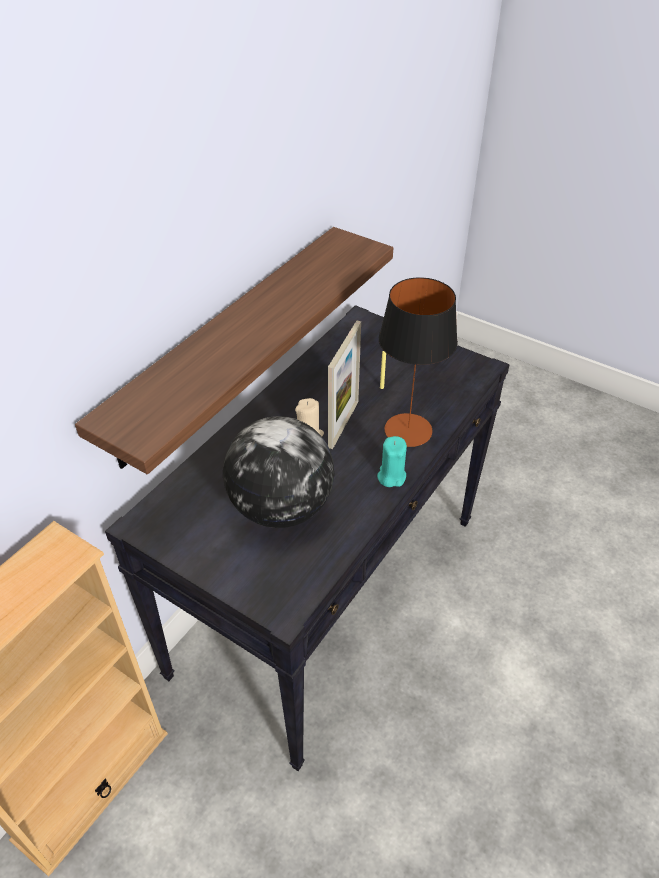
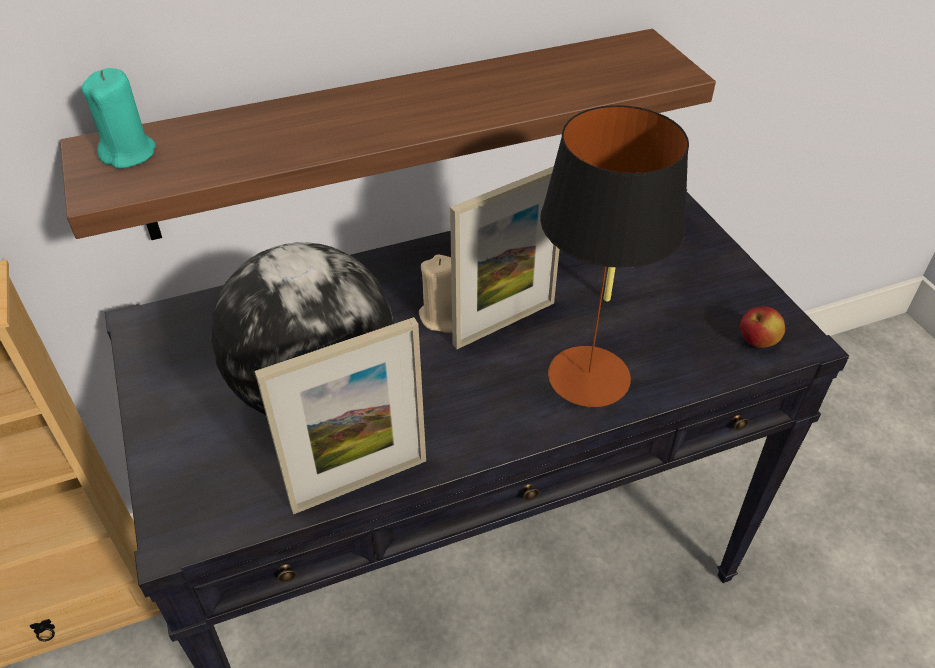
camera: 35 degrees right, 0 degrees up
turquoise candle [377,436,407,487] -> turquoise candle moved to [81,68,156,169]
none -> picture frame [255,317,426,514]
none -> apple [740,307,785,348]

